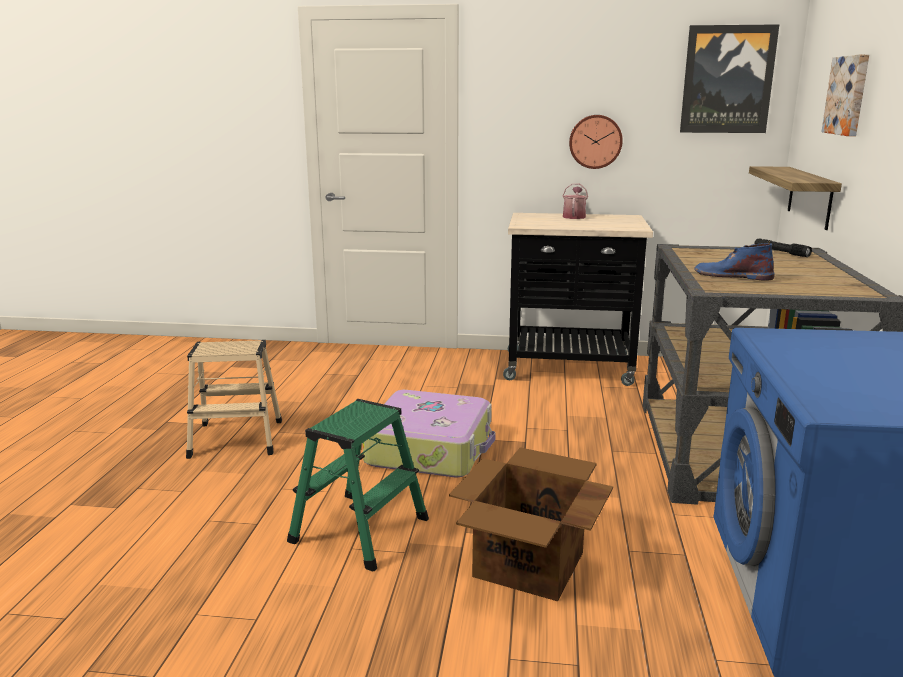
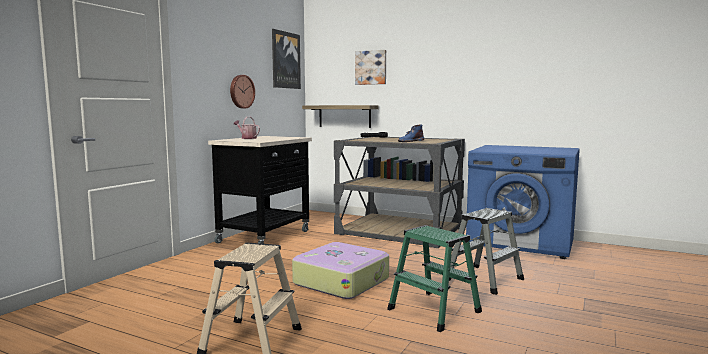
camera: 70 degrees left, 10 degrees down
cardboard box [449,447,613,601] -> grey step ladder [449,208,524,295]

